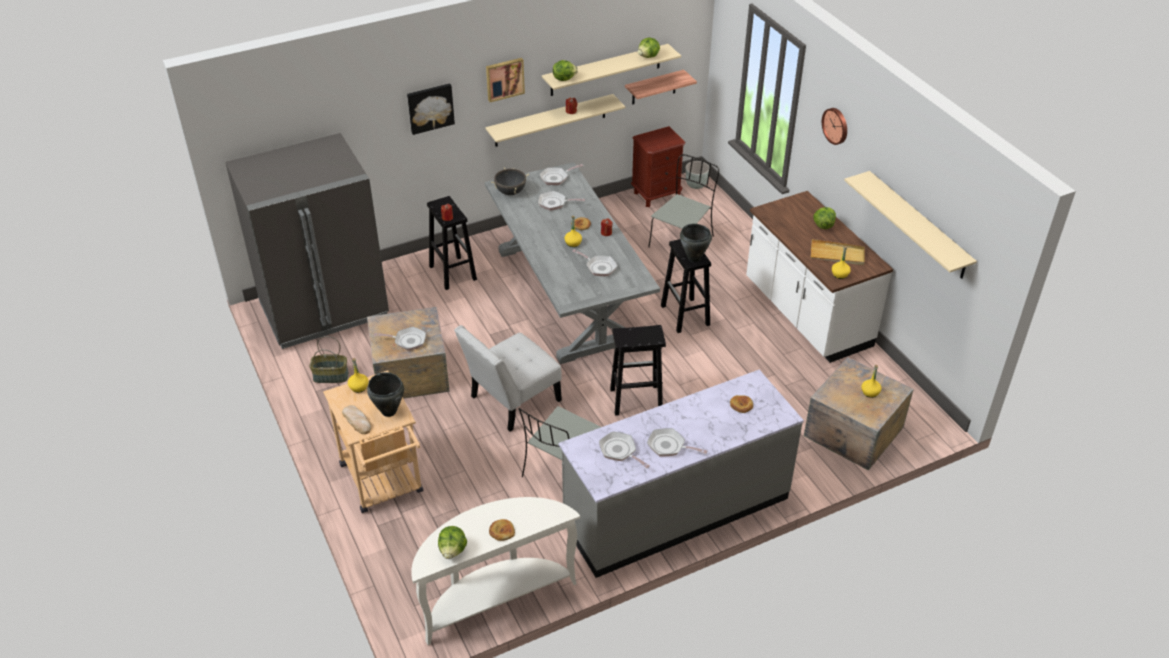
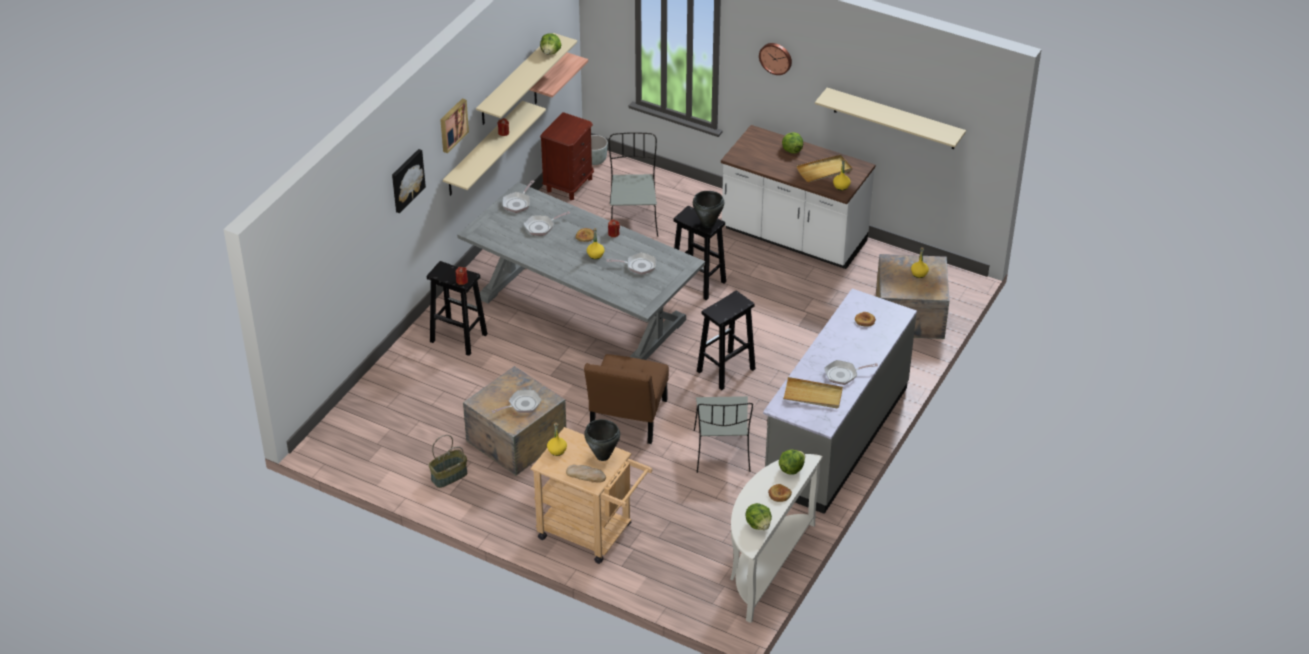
camera: 35 degrees left, 0 degrees up
grey fridge [225,133,389,349] -> none
white chair [454,325,562,432] -> brown chair [584,354,669,444]
black cooking pot [491,167,529,195] -> none
lettuce [553,60,578,81] -> lettuce moved to [779,449,805,475]
frying pan [599,431,650,468] -> beige tray [783,377,843,408]

